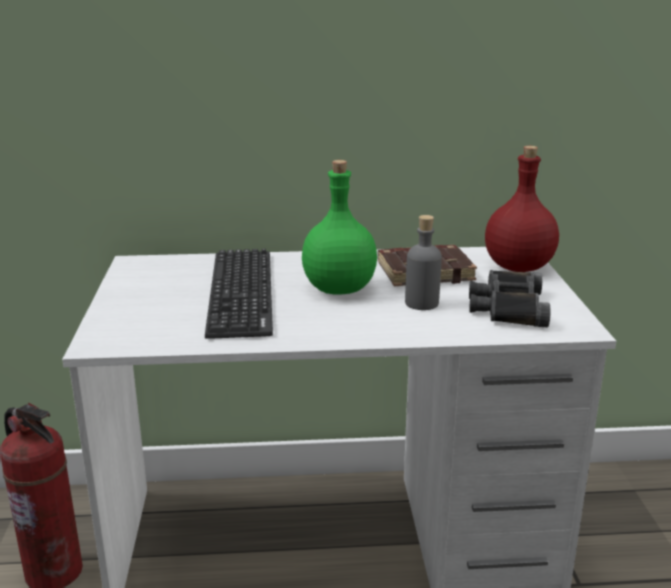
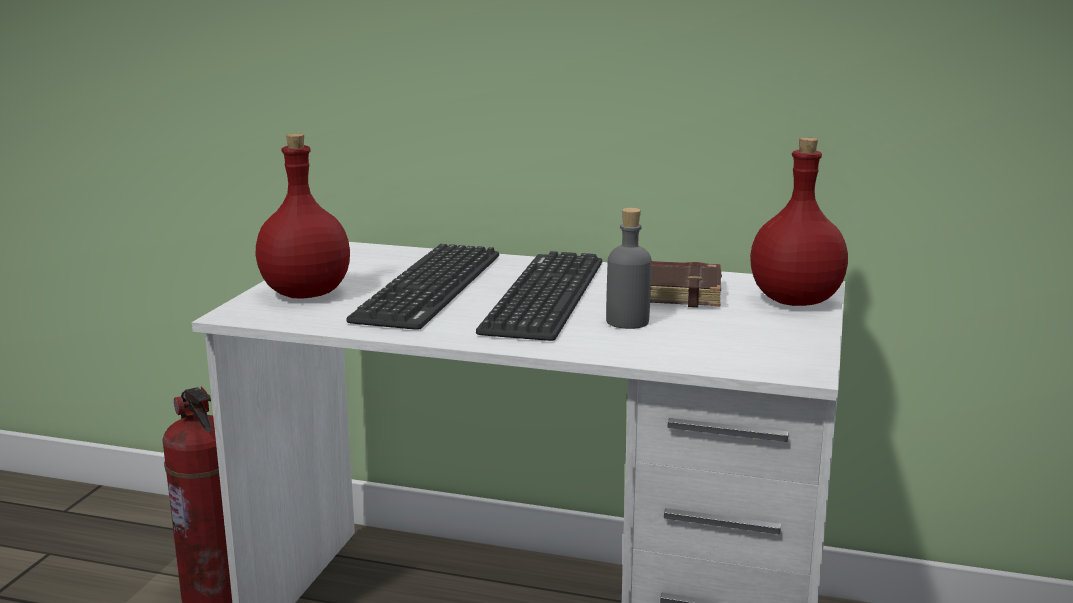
camera: 20 degrees right, 5 degrees down
green bottle [302,160,377,294] -> keyboard [476,251,602,341]
black binoculars [469,270,550,327] -> none
none -> red bottle [256,133,350,299]

